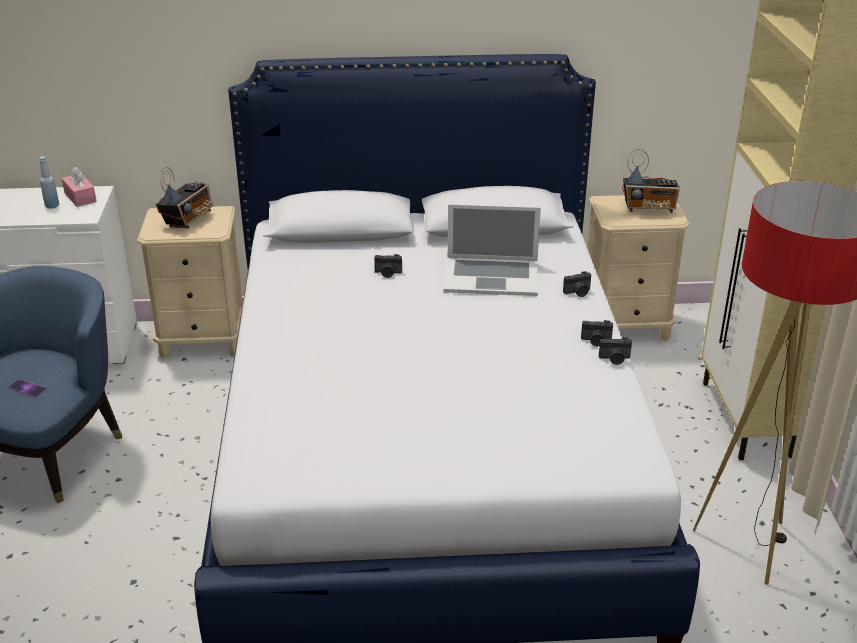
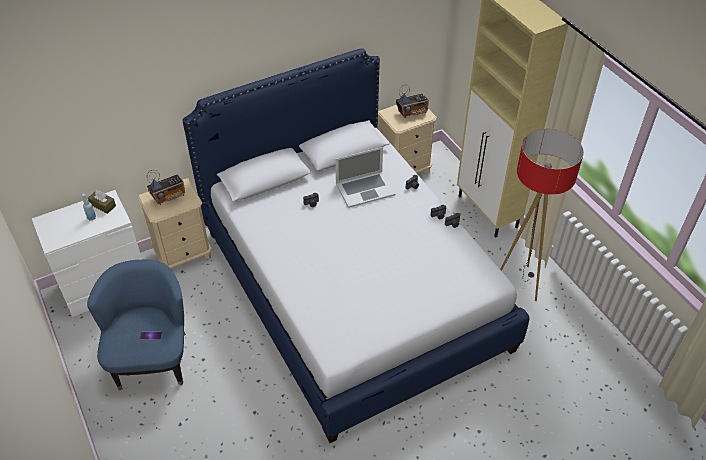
camera: 25 degrees left, 15 degrees up
pink tissue box [62,167,97,207] -> brown tissue box [88,190,116,214]
radio [156,167,213,228] -> radio turned 60 degrees clockwise [147,170,185,205]

